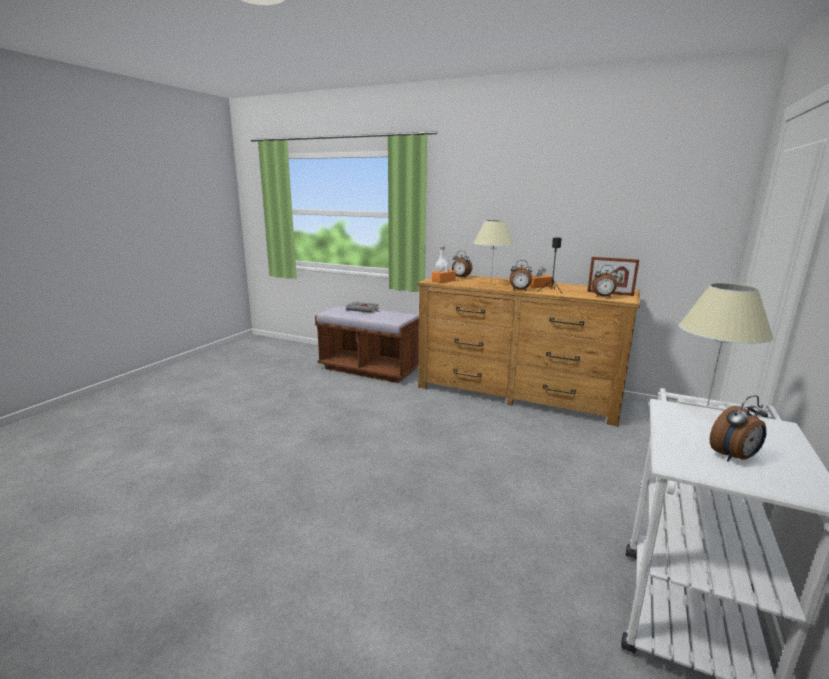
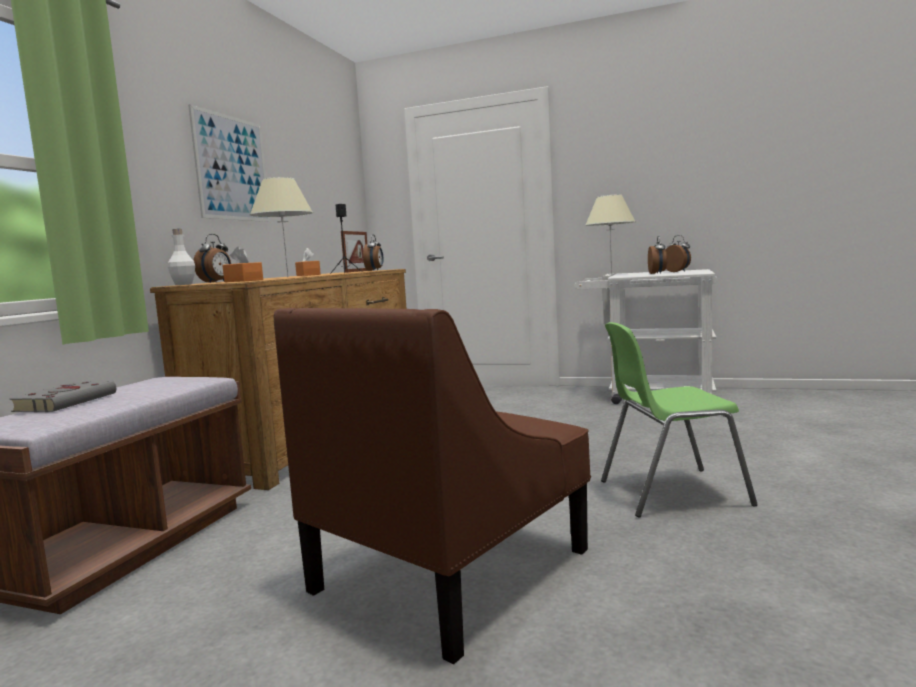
camera: 95 degrees left, 10 degrees down
alarm clock [509,260,532,290] -> alarm clock moved to [648,236,667,274]
none -> picture [188,104,270,222]
none -> brown armchair [273,308,591,664]
none -> green chair [601,322,758,518]

